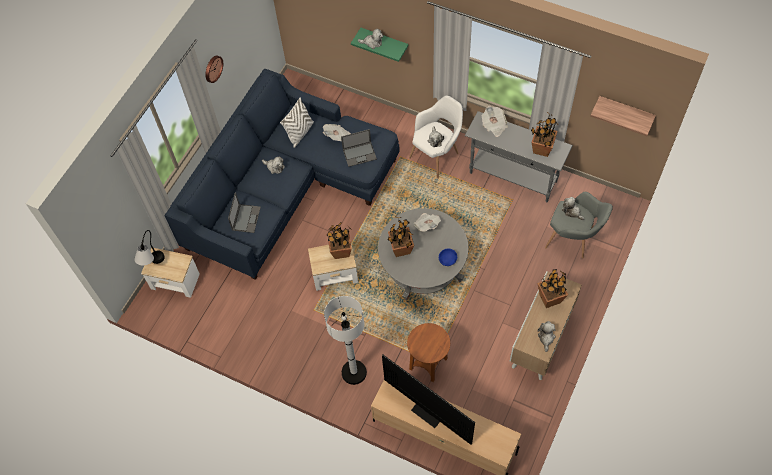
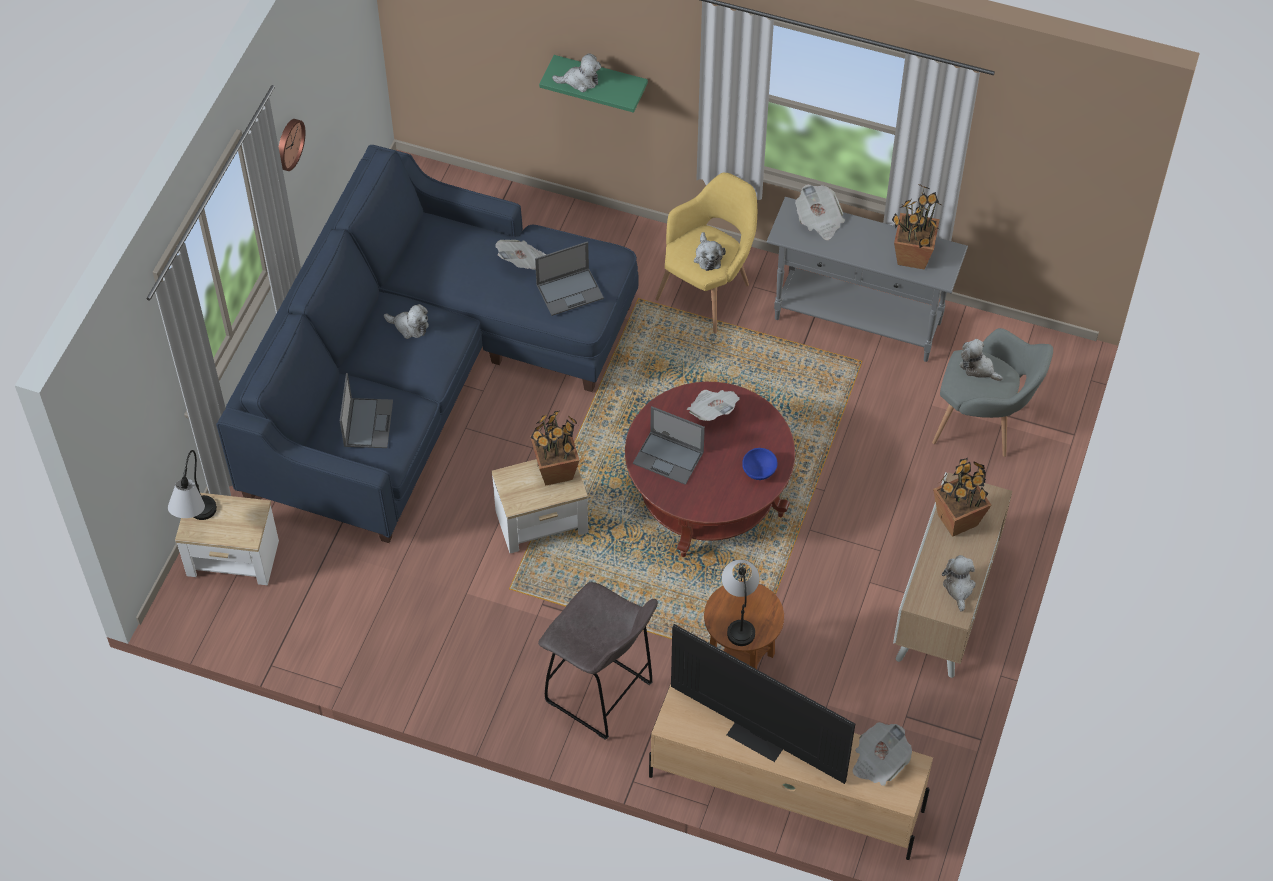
camera: 10 degrees left, 5 degrees down
white pillow [280,97,314,148] -> none
white floor lamp [324,296,367,385] -> grey stool [538,582,658,740]
grey coffee table [378,208,468,300] -> red coffee table [625,382,795,557]
potted plant [388,216,414,257] -> laptop [633,406,705,485]
white armchair [409,96,463,179] -> yellow armchair [655,173,757,333]
shelf [590,96,656,136] -> none
none -> table lamp [722,560,760,646]
none -> newspaper [852,722,912,786]

